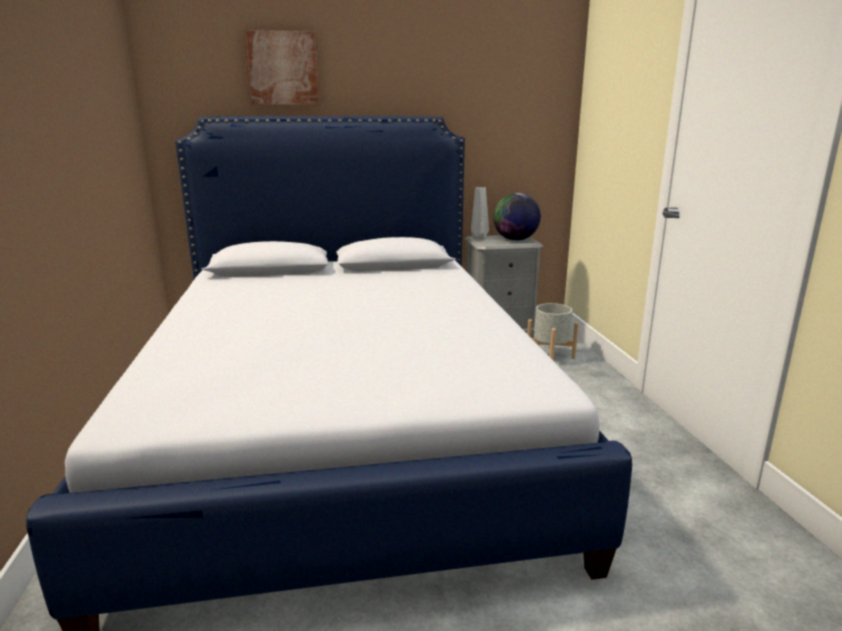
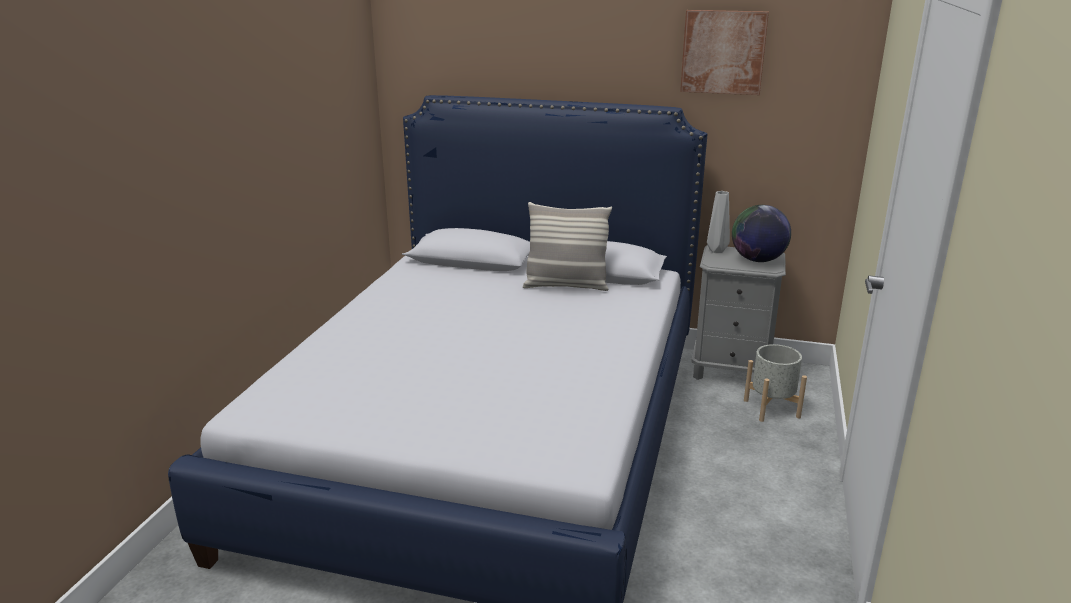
camera: 25 degrees right, 5 degrees up
picture [244,29,320,105] -> picture moved to [680,10,769,95]
none -> pillow [523,202,612,291]

